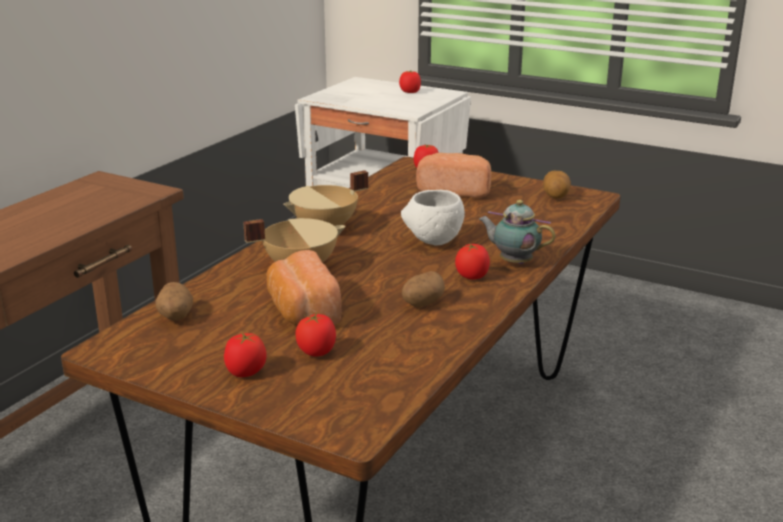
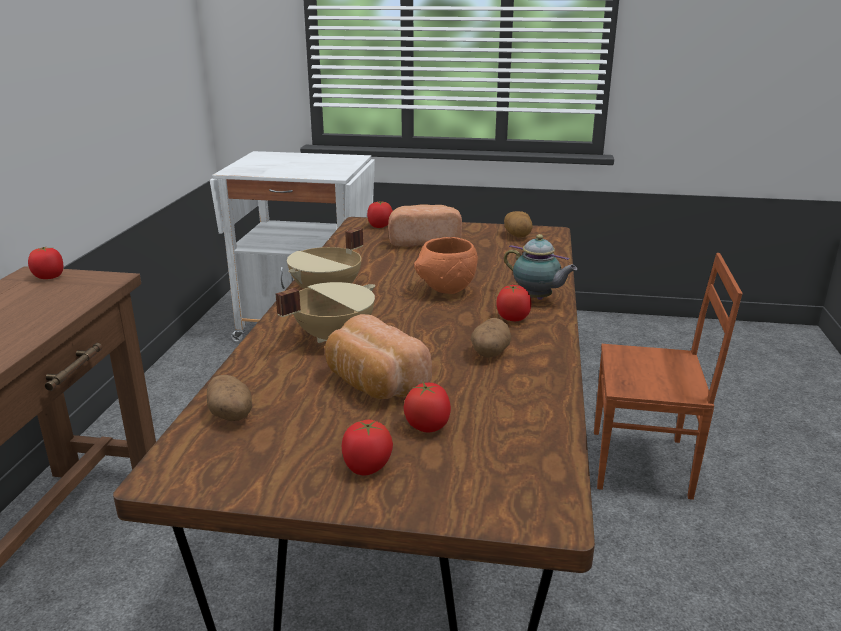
camera: 20 degrees left, 0 degrees up
tomato [399,70,421,93] -> tomato moved to [28,247,63,279]
white bowl [401,190,465,246] -> orange bowl [414,237,478,294]
teapot [479,200,556,264] -> teapot turned 150 degrees counterclockwise [504,234,577,300]
none -> brown chair [594,253,743,500]

